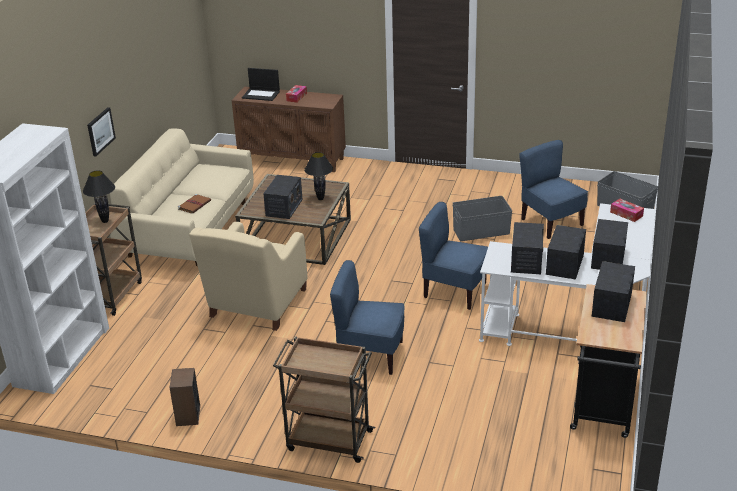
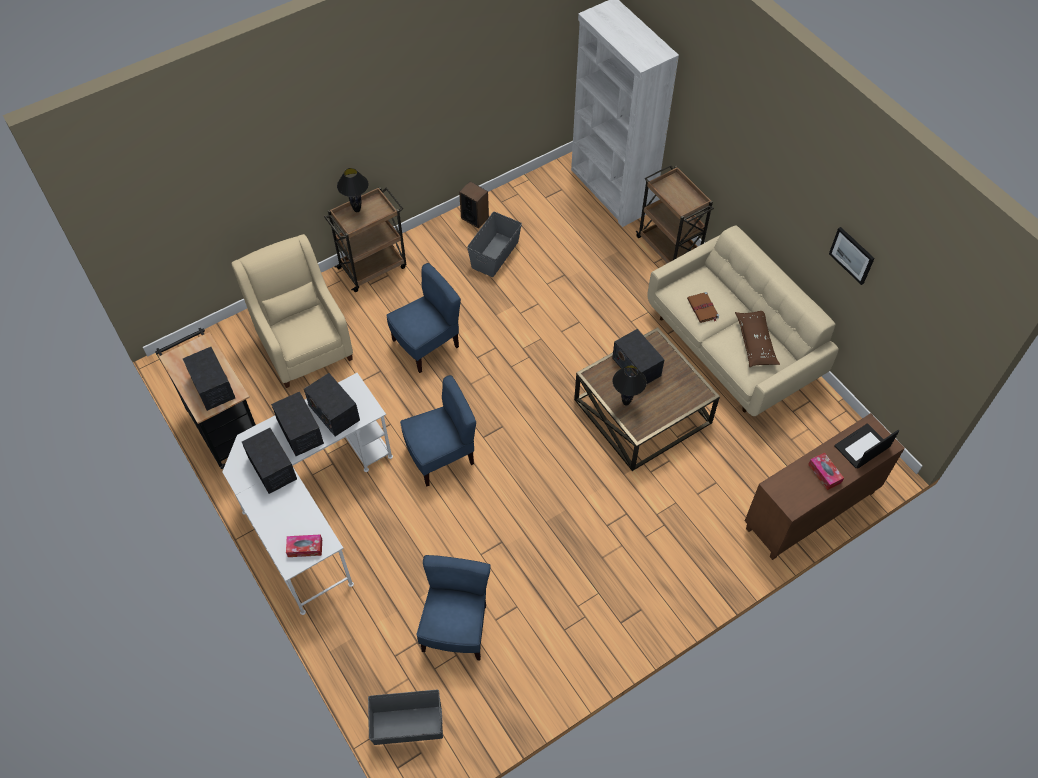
camera: 130 degrees right, 25 degrees up
black table lamp [83,170,115,223] -> black table lamp moved to [337,168,368,212]
picture [87,107,116,157] -> picture moved to [829,227,874,285]
beige armchair [189,222,307,331] -> beige armchair moved to [232,234,353,388]
grey storage box [453,196,513,241] -> grey storage box moved to [467,212,522,277]
blue chair [520,140,588,239] -> blue chair turned 90 degrees counterclockwise [416,555,491,660]
none -> brown pillow [735,311,780,367]

